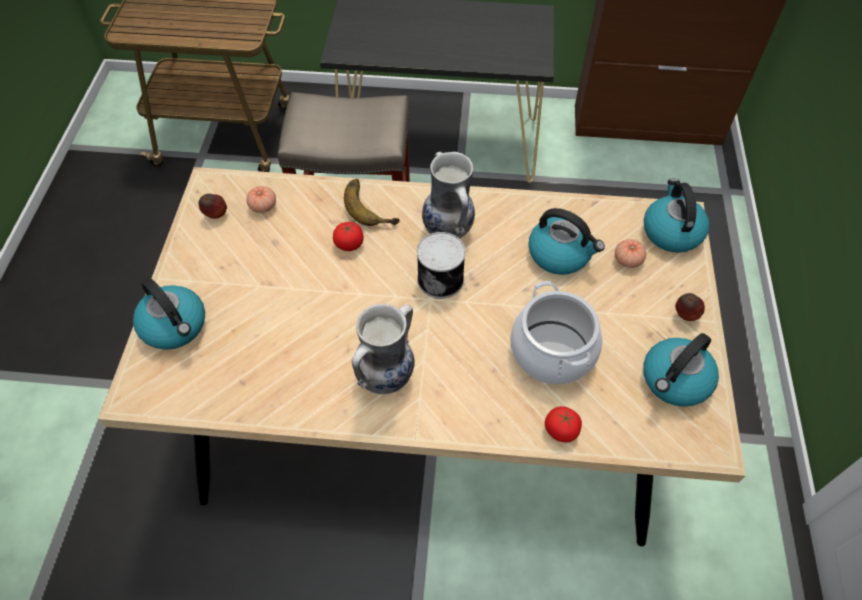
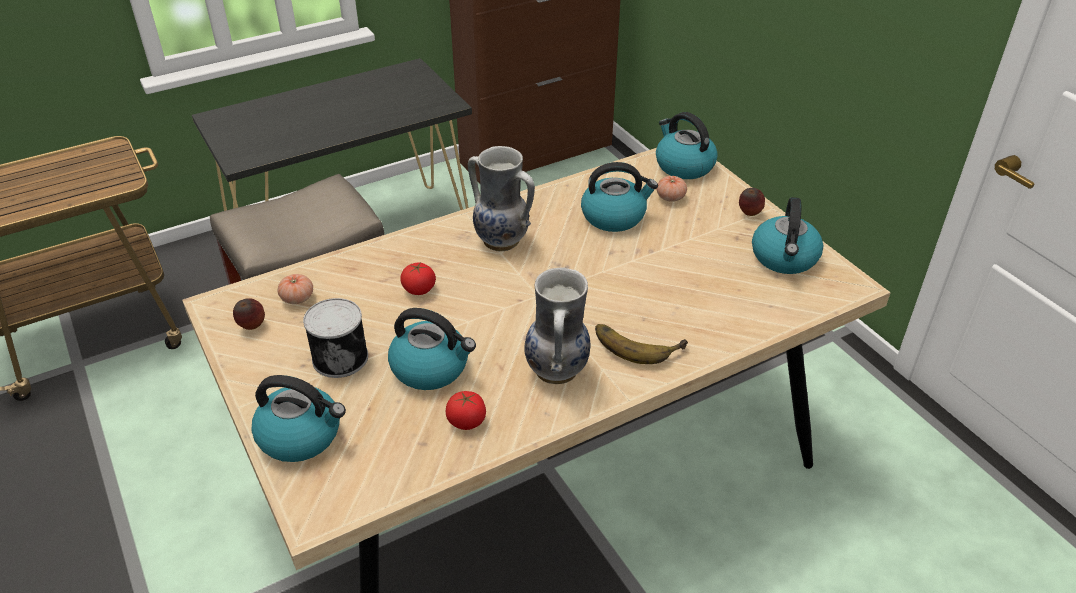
camera: 35 degrees left, 15 degrees down
banana [344,179,400,226] -> banana moved to [595,324,688,364]
can [417,232,466,299] -> can moved to [303,298,368,378]
cooking pot [510,281,602,385] -> none
tomato [545,406,582,442] -> tomato moved to [446,391,486,430]
none -> kettle [388,308,476,390]

